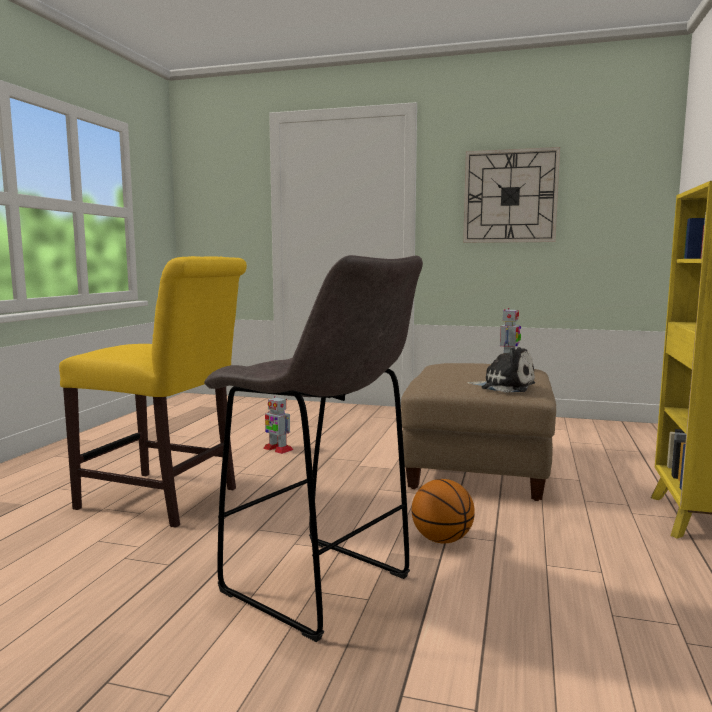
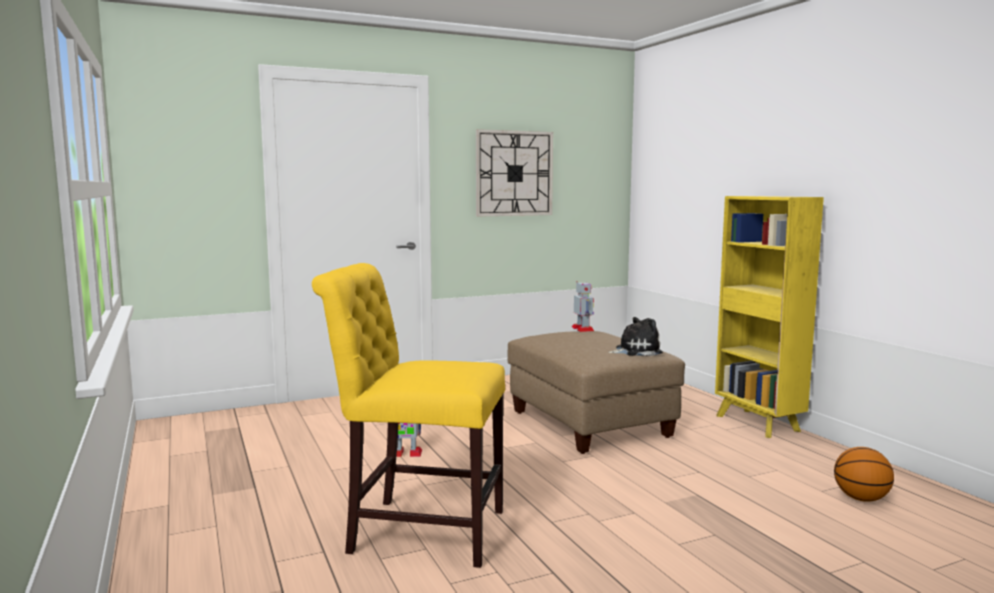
camera: 40 degrees left, 0 degrees up
yellow chair [59,256,247,528] -> yellow chair turned 150 degrees counterclockwise [312,263,505,568]
grey stool [204,255,423,642] -> none
basketball [412,479,475,543] -> basketball moved to [834,447,894,502]

